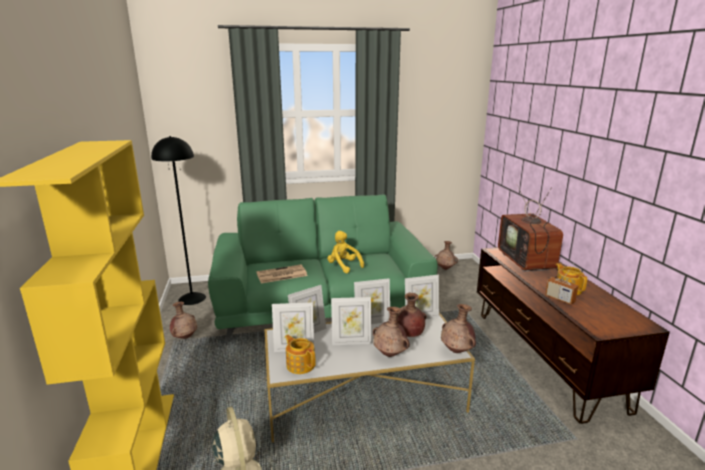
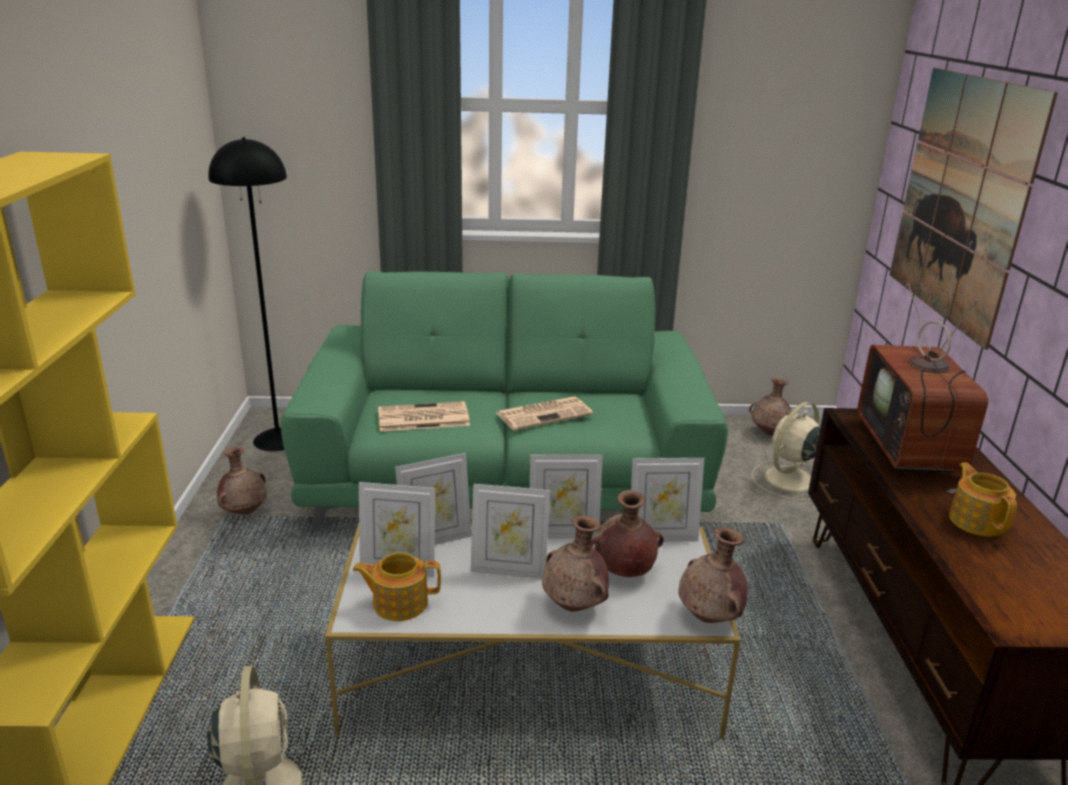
camera: 10 degrees right, 5 degrees up
teapot [285,335,316,374] -> teapot turned 60 degrees counterclockwise [352,552,441,621]
yellow plush toy [327,231,364,273] -> newspaper [496,396,593,431]
radio [545,265,578,305] -> none
none -> beige fan [752,402,820,501]
none -> picture [890,68,1058,350]

